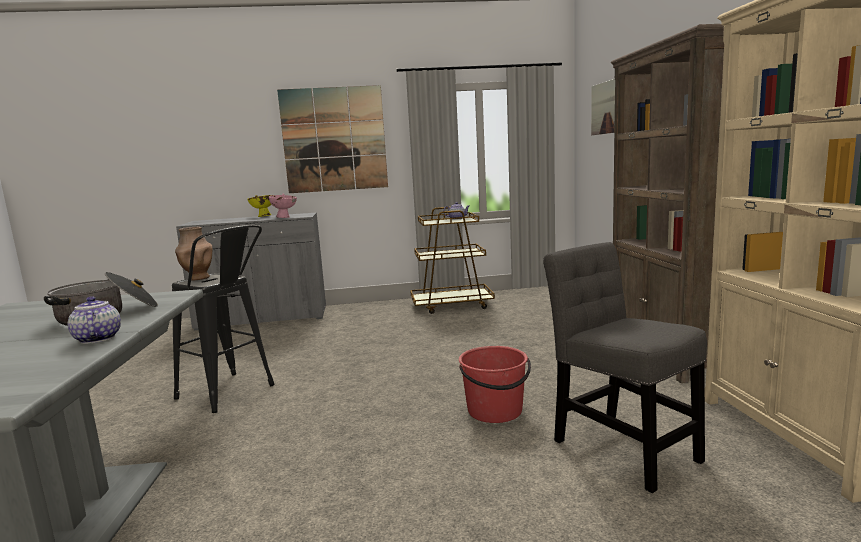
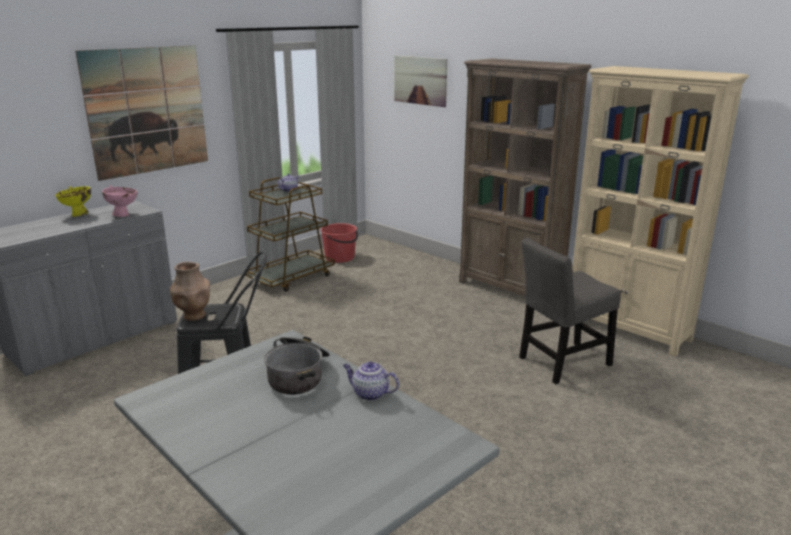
camera: 40 degrees left, 10 degrees up
red bucket [459,346,531,423] -> red bucket moved to [321,223,358,263]
grey chair [543,242,707,493] -> grey chair turned 45 degrees counterclockwise [519,238,621,384]

